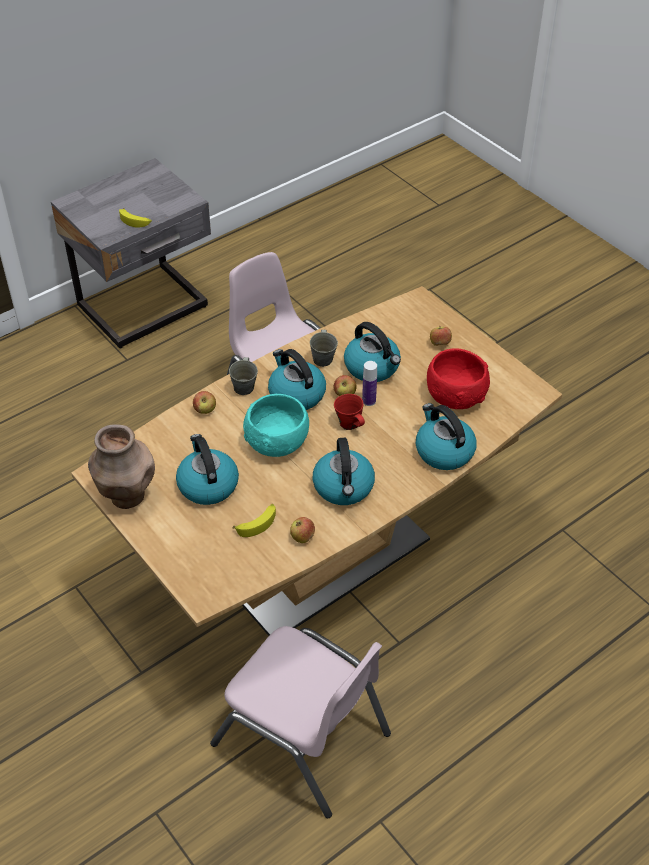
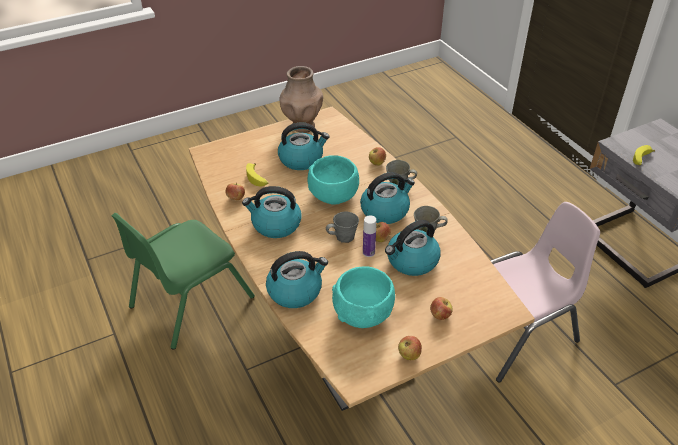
camera: 100 degrees right, 5 degrees down
pink chair [210,626,391,818] -> green chair [112,213,255,350]
red mug [334,394,365,430] -> grey mug [326,212,359,243]
red bowl [427,348,490,409] -> turquoise bowl [332,266,395,328]
none -> apple [398,336,422,360]

